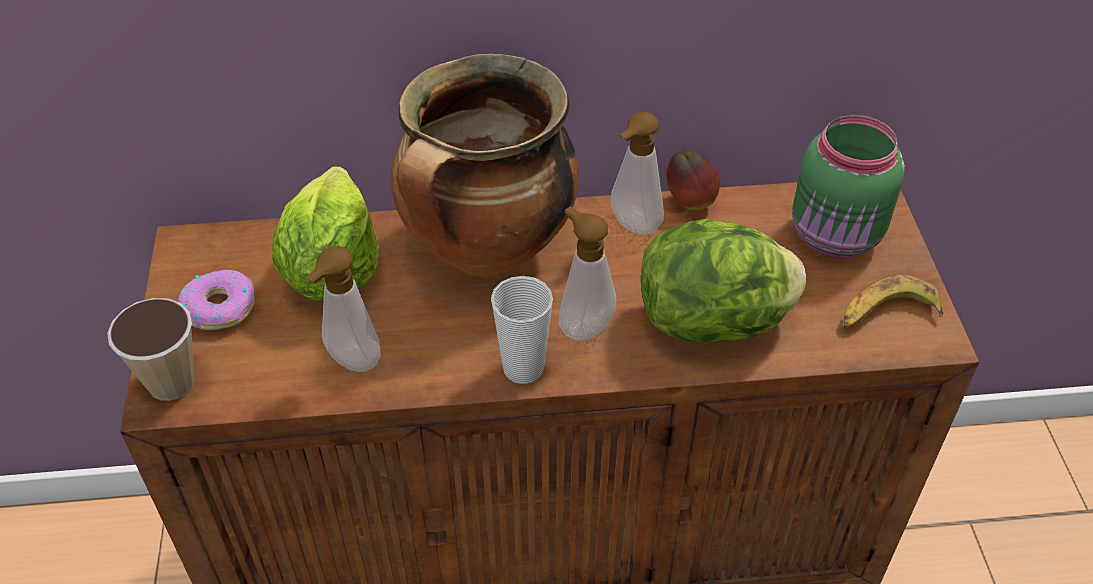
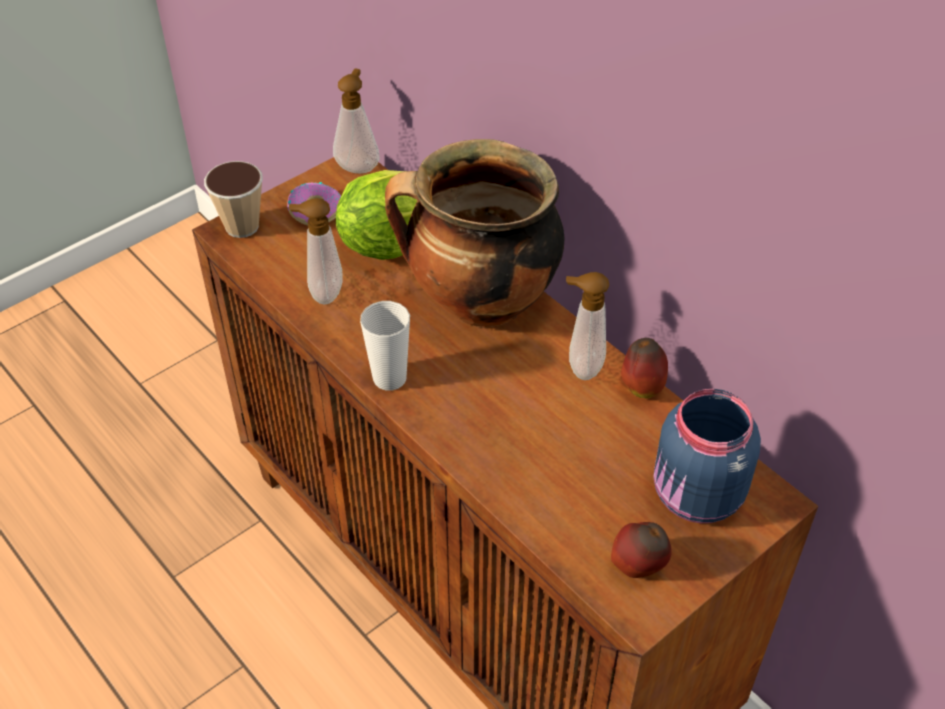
camera: 55 degrees right, 0 degrees up
soap dispenser [559,206,616,340] -> soap dispenser moved to [333,68,379,173]
lettuce [641,219,806,343] -> none
green jar [792,115,905,258] -> blue jar [653,389,761,523]
banana [843,275,943,329] -> apple [611,522,672,578]

